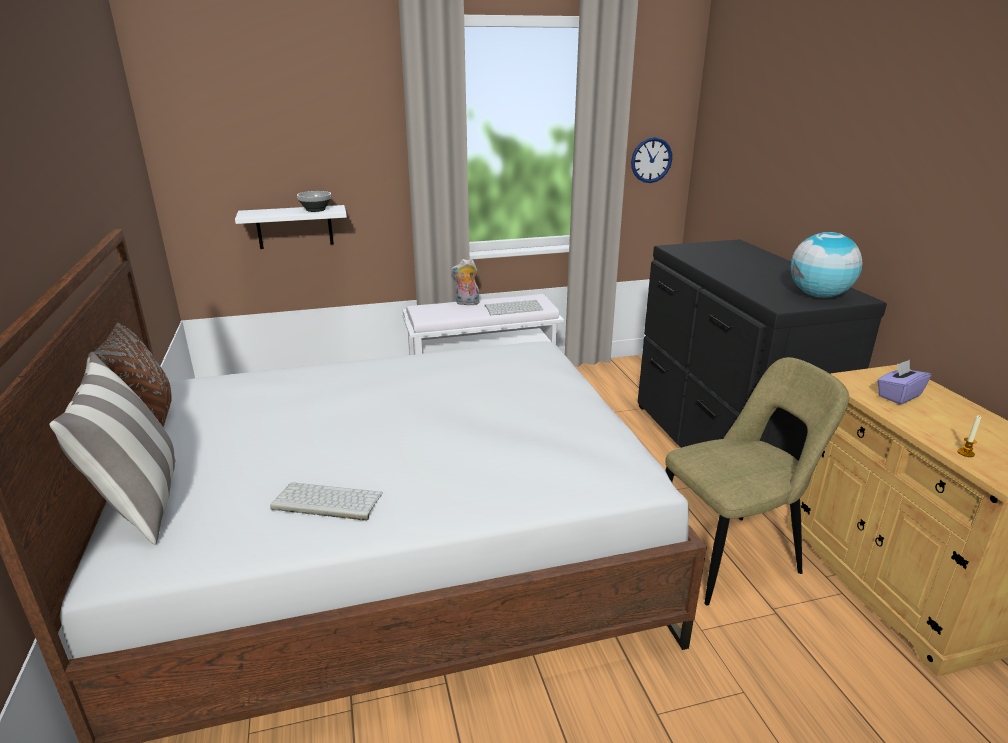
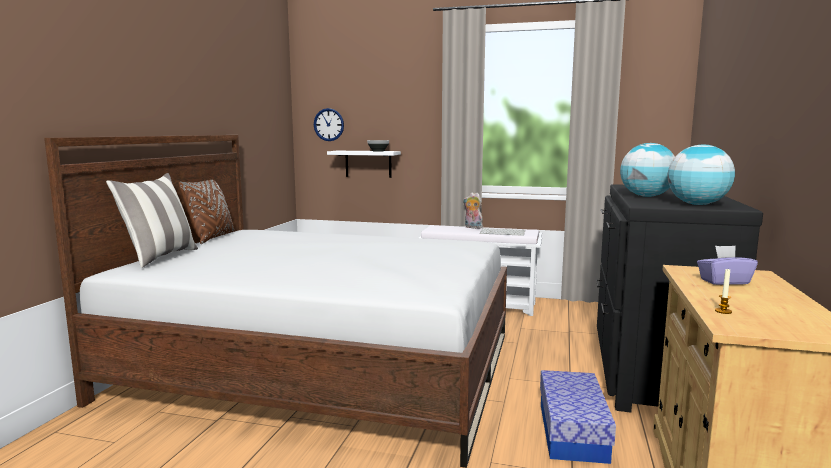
camera: 30 degrees right, 15 degrees down
keyboard [270,483,383,521] -> none
wall clock [631,137,672,183] -> wall clock moved to [314,108,344,141]
beige chair [665,357,849,606] -> storage box [540,370,616,464]
none -> globe [620,143,675,197]

